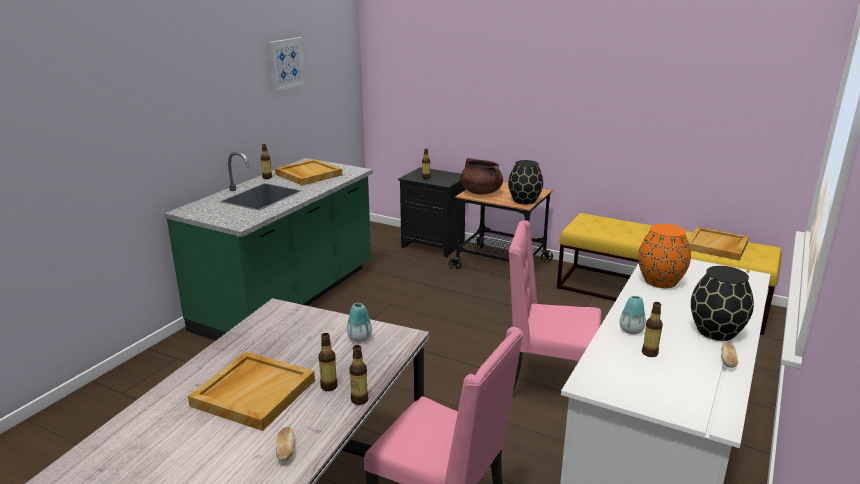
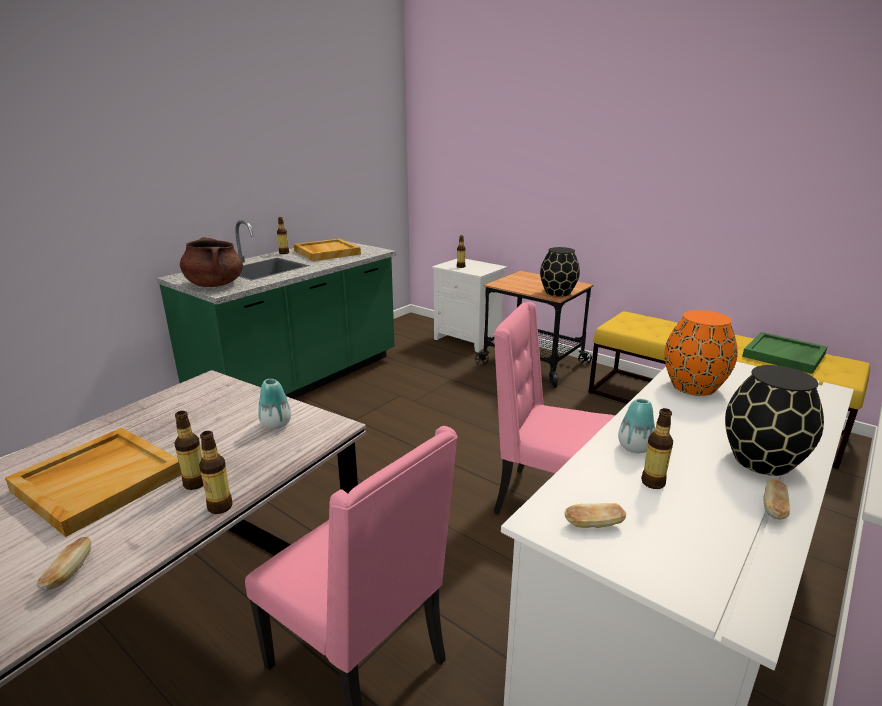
camera: 10 degrees right, 0 degrees up
picture [268,37,306,92] -> none
black nightstand [398,167,466,258] -> white nightstand [432,259,508,353]
brown cooking pot [460,158,503,195] -> brown cooking pot moved to [180,237,243,287]
beige tray [688,227,749,261] -> green tray [742,332,827,374]
none -> bread [565,503,626,528]

